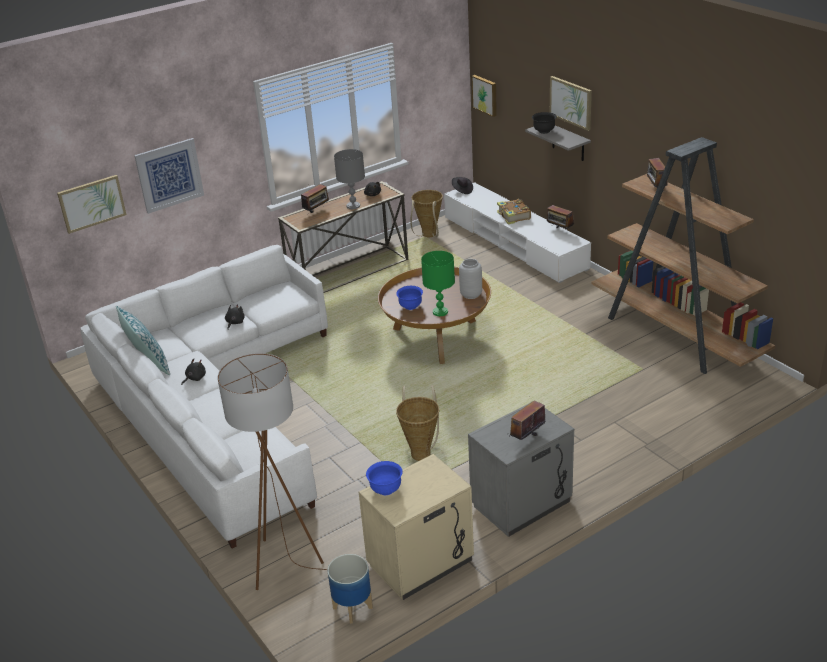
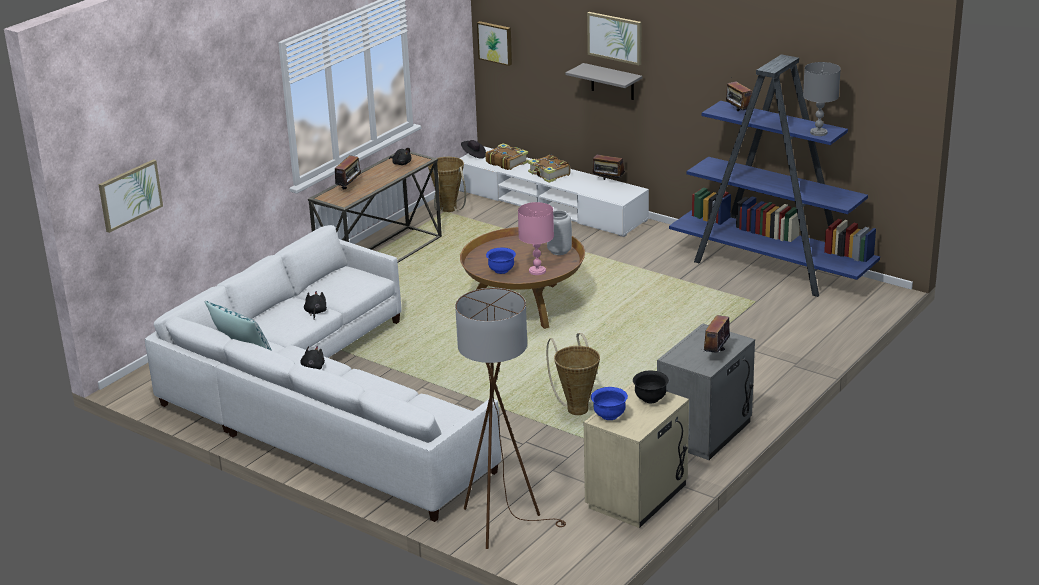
camera: 20 degrees left, 5 degrees down
picture [134,138,204,214] -> none
planter [328,554,373,624] -> none
grey table lamp [334,149,365,209] -> grey table lamp moved to [803,62,841,136]
green table lamp [421,251,455,316] -> pink table lamp [518,202,554,275]
black bowl [532,112,557,134] -> black bowl moved to [633,371,669,403]
brown bookcase [591,137,775,374] -> blue bookcase [669,54,880,297]
none -> book [485,143,529,170]

